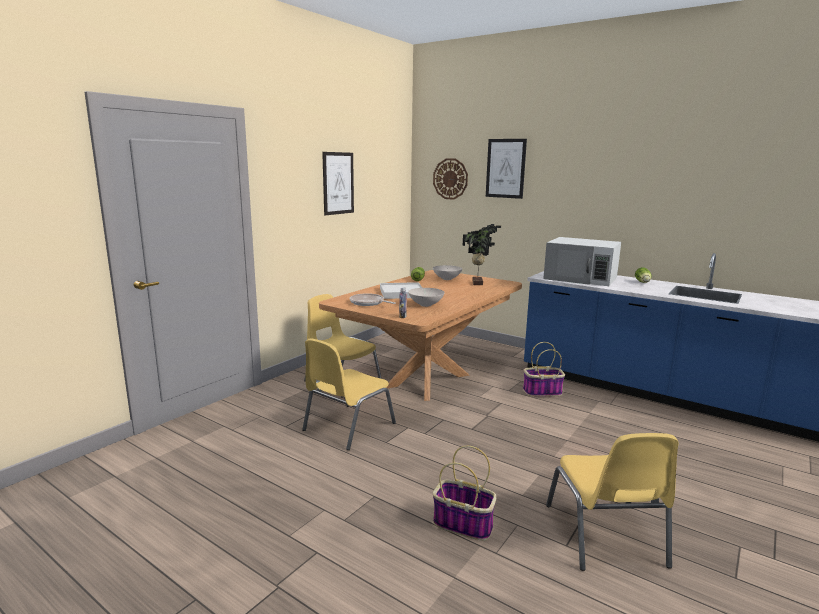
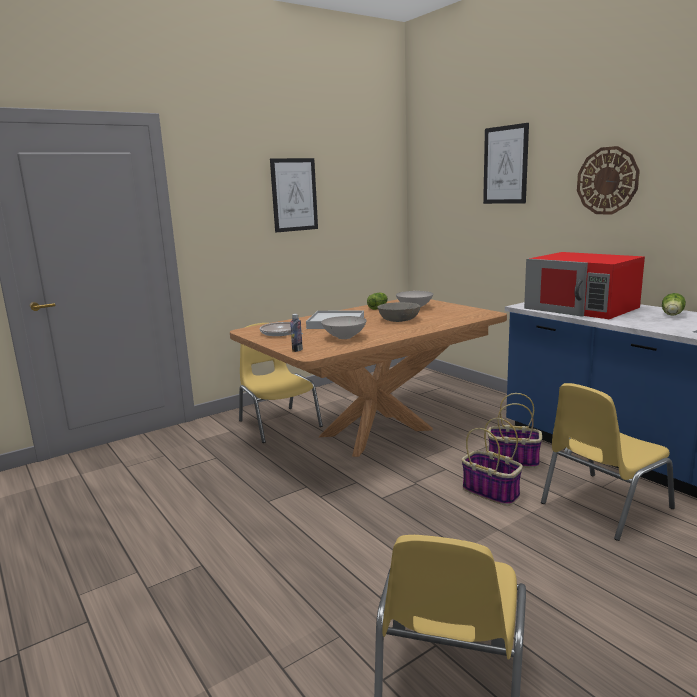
camera: 20 degrees right, 0 degrees up
yellow chair [302,339,396,450] -> yellow chair moved to [541,383,675,541]
wall clock [433,158,468,200] -> wall clock moved to [577,146,640,214]
basket [433,446,496,541] -> basket moved to [462,418,523,506]
potted plant [463,224,501,285] -> none
white microwave [543,237,621,286] -> red microwave [524,252,645,319]
none -> grey bowl [377,302,420,322]

